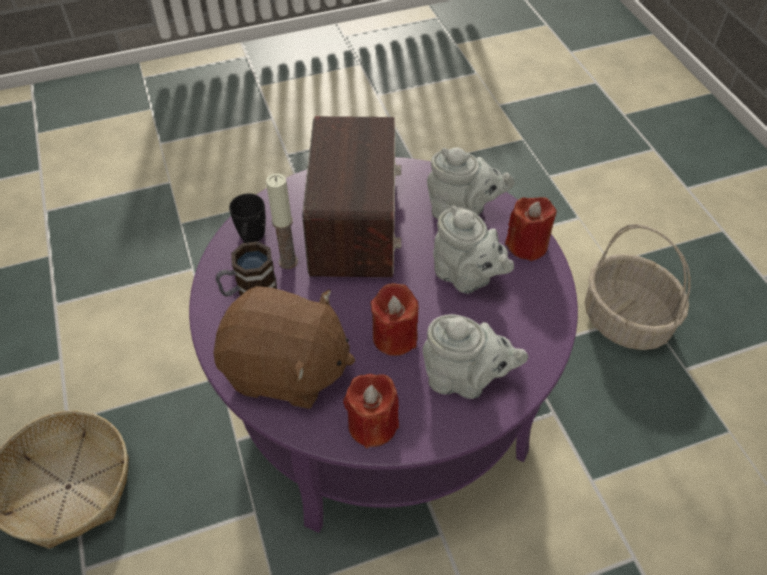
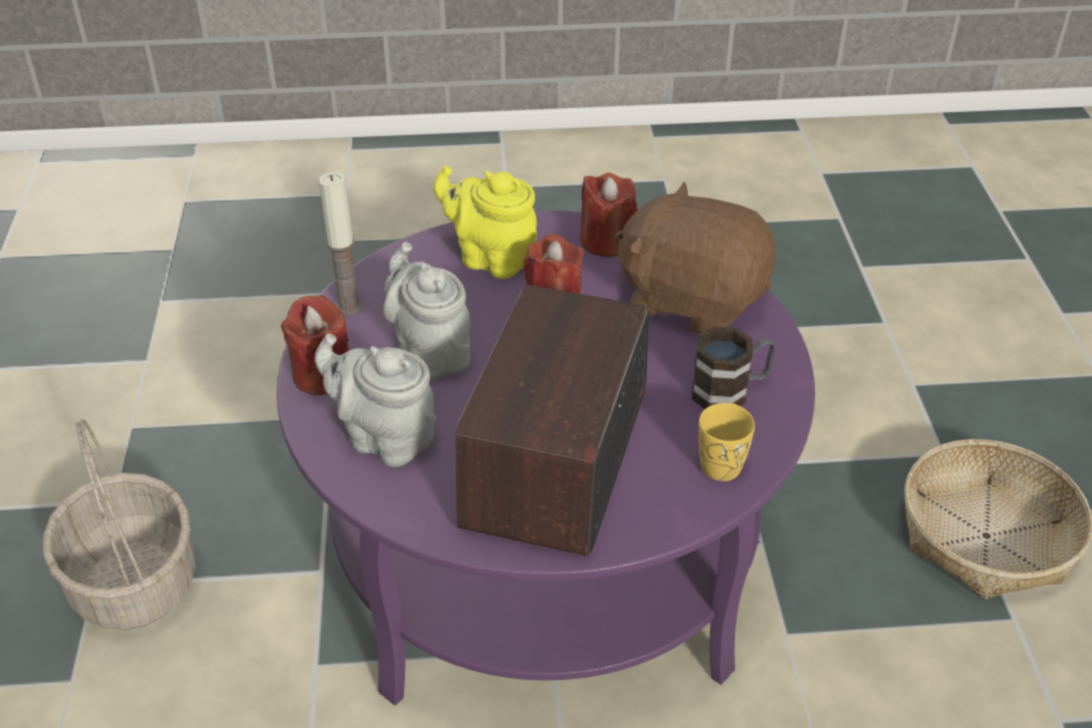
camera: 165 degrees left, 10 degrees down
black mug [229,193,266,243] -> yellow mug [698,403,755,481]
candle [266,173,298,269] -> candle moved to [319,172,362,315]
grey teapot [423,314,528,399] -> yellow teapot [433,165,537,279]

